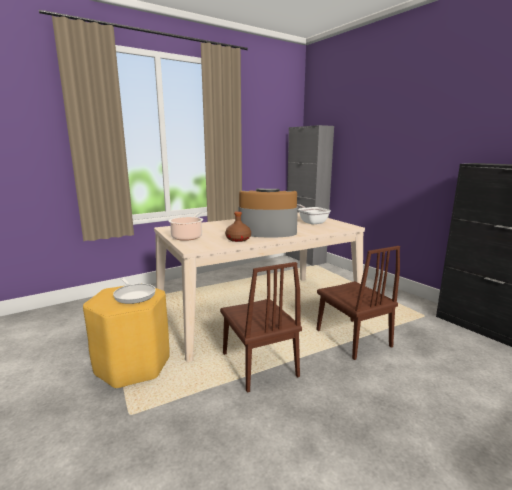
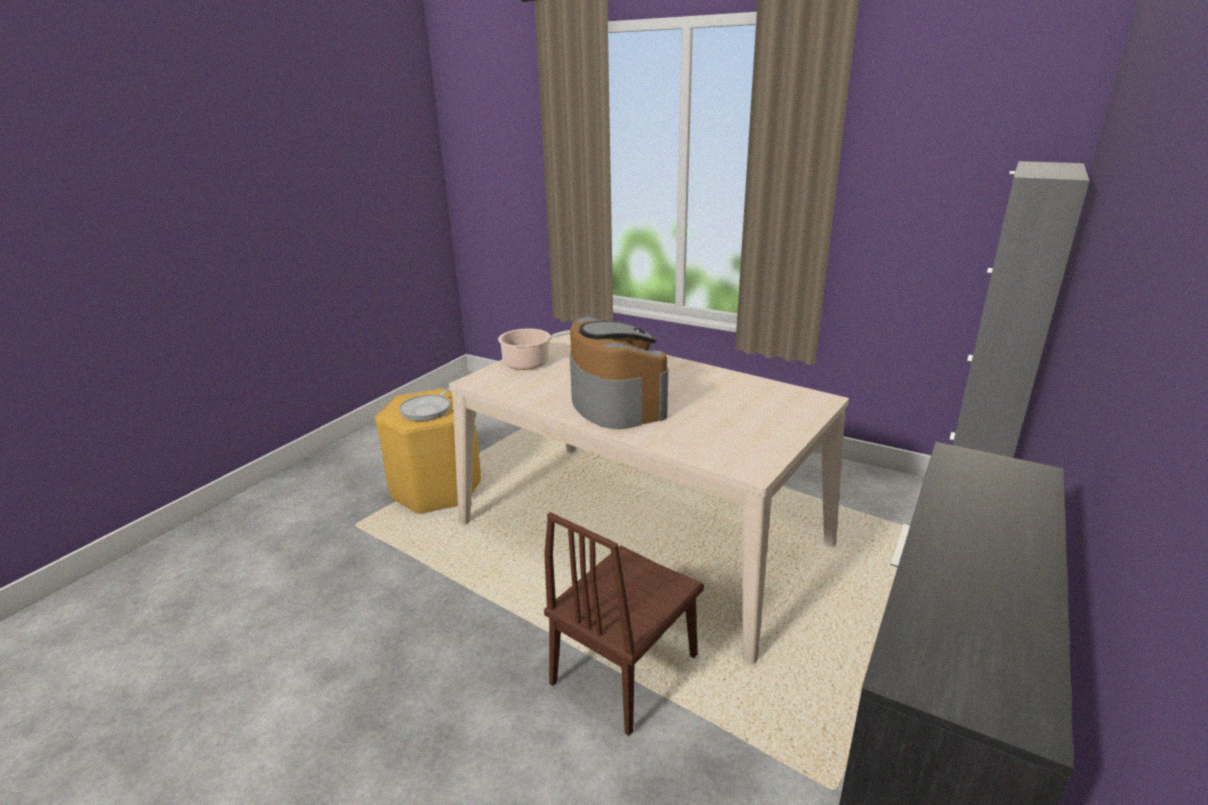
camera: 65 degrees right, 10 degrees up
brown chair [220,262,302,393] -> none
brown bottle [225,212,251,242] -> none
frying pan [297,204,331,225] -> none

